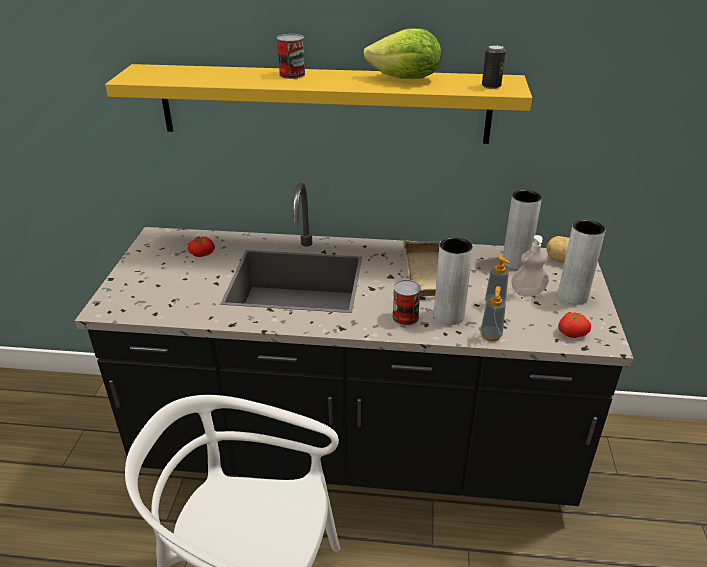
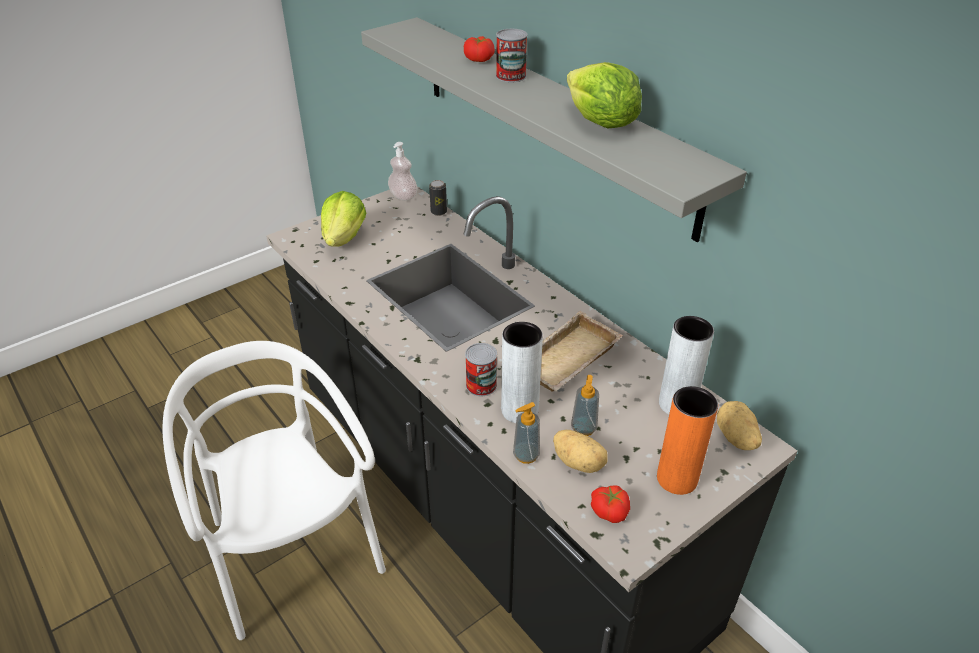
camera: 45 degrees right, 5 degrees up
yellow shelf [105,64,532,144] -> grey shelf [361,17,747,242]
tomato [188,236,215,257] -> tomato moved to [464,36,495,62]
can [482,45,506,89] -> can moved to [429,180,447,216]
soap dispenser [511,235,549,297] -> soap dispenser moved to [388,142,418,201]
grey vase [558,220,605,305] -> orange vase [657,386,718,495]
none -> lettuce [321,191,366,247]
none -> potato [553,430,608,473]

